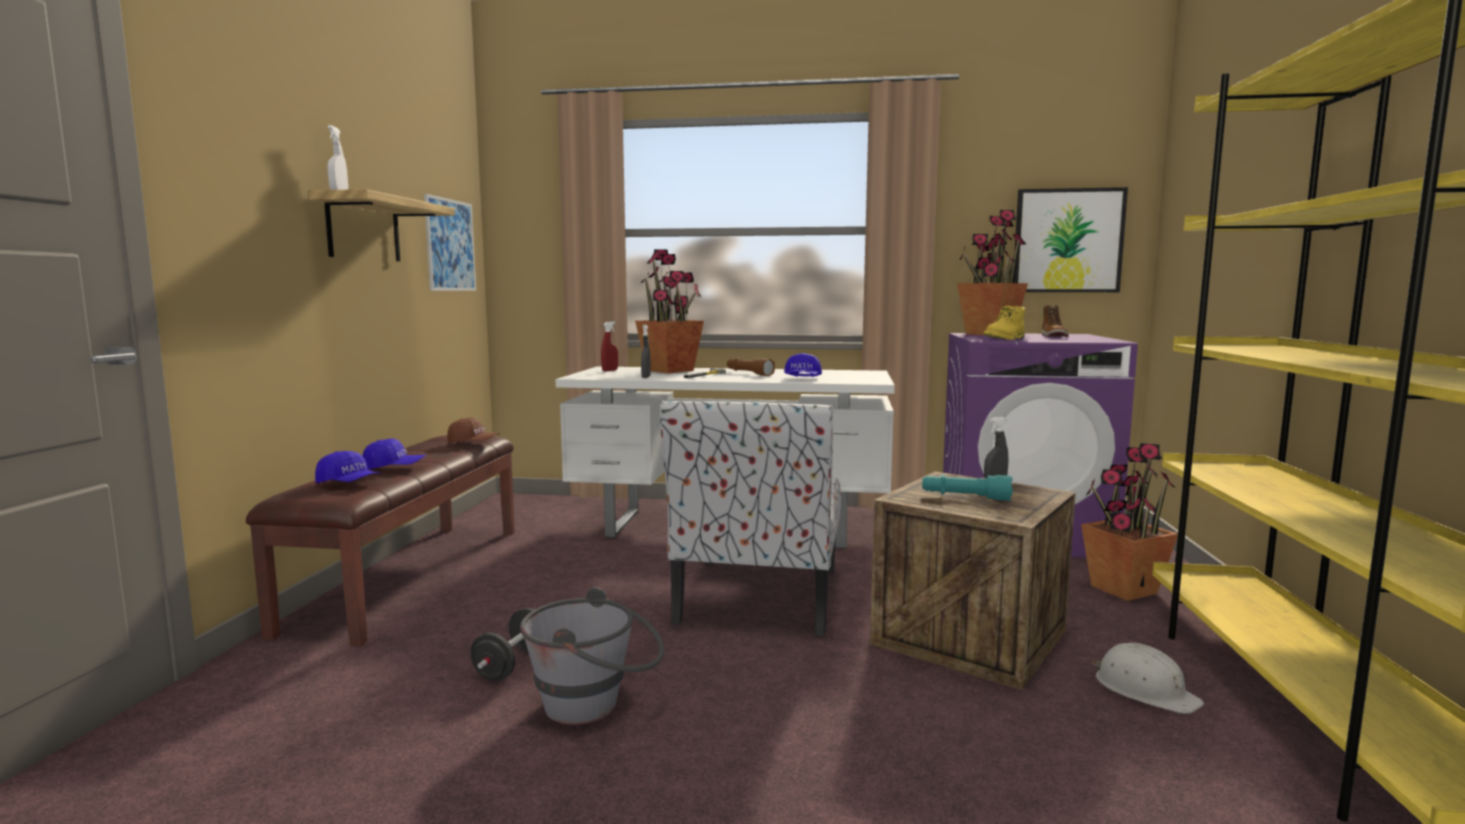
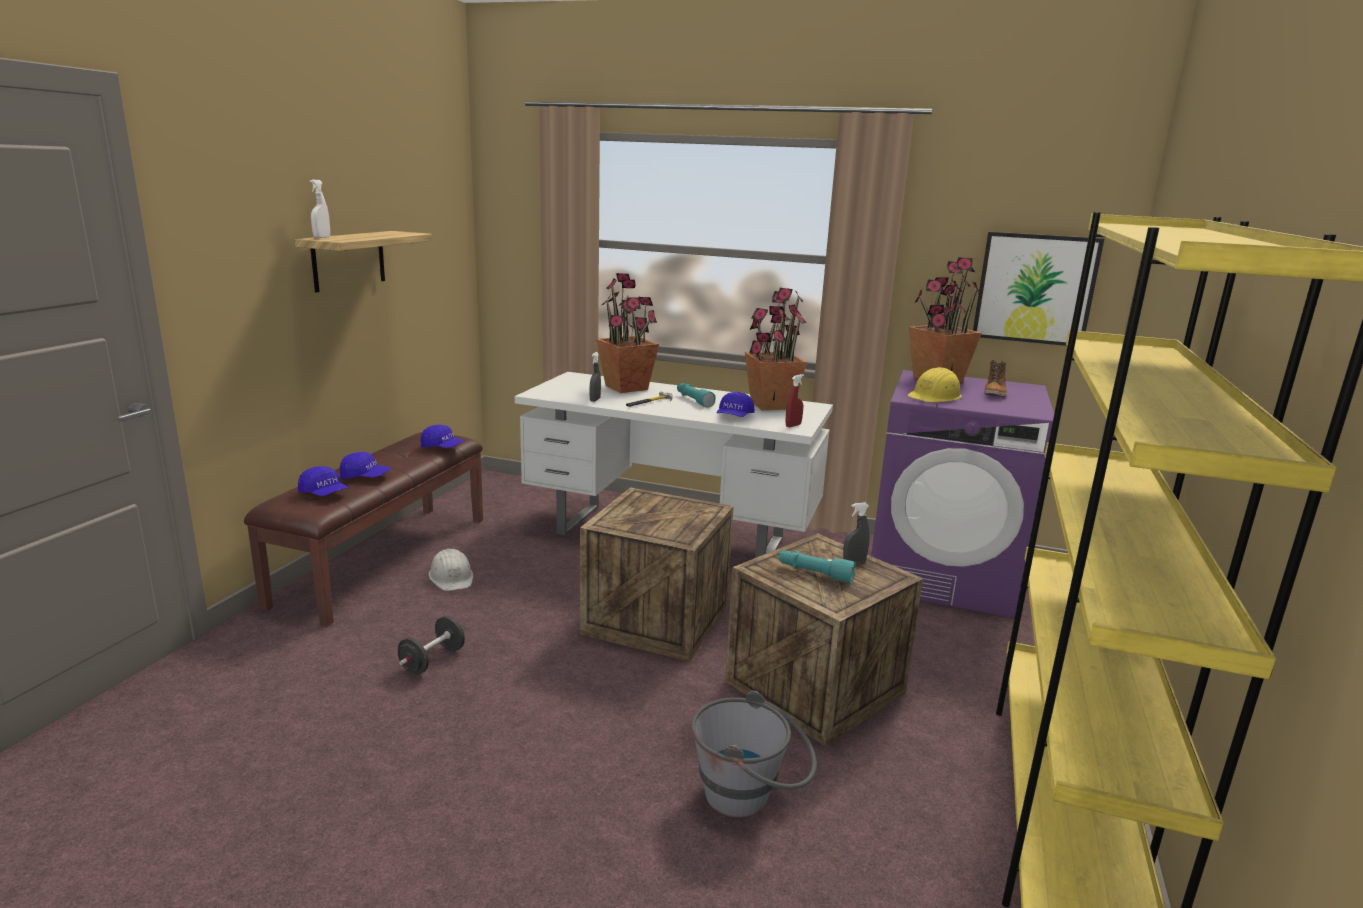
camera: 10 degrees right, 10 degrees up
picture [424,194,476,291] -> none
brown cap [447,418,500,445] -> blue cap [421,425,465,448]
grey bucket [520,587,665,725] -> grey bucket moved to [691,691,817,818]
red spray bottle [601,322,618,371] -> red spray bottle moved to [785,374,804,427]
chair [660,401,841,637] -> crate [580,487,734,662]
brown flashlight [727,358,775,376] -> turquoise flashlight [677,383,716,408]
yellow boot [984,305,1025,340] -> yellow hard hat [907,367,961,402]
potted plant [1081,443,1178,601] -> potted plant moved to [745,288,807,410]
white hard hat [1092,643,1204,714] -> white hard hat moved to [429,549,473,591]

